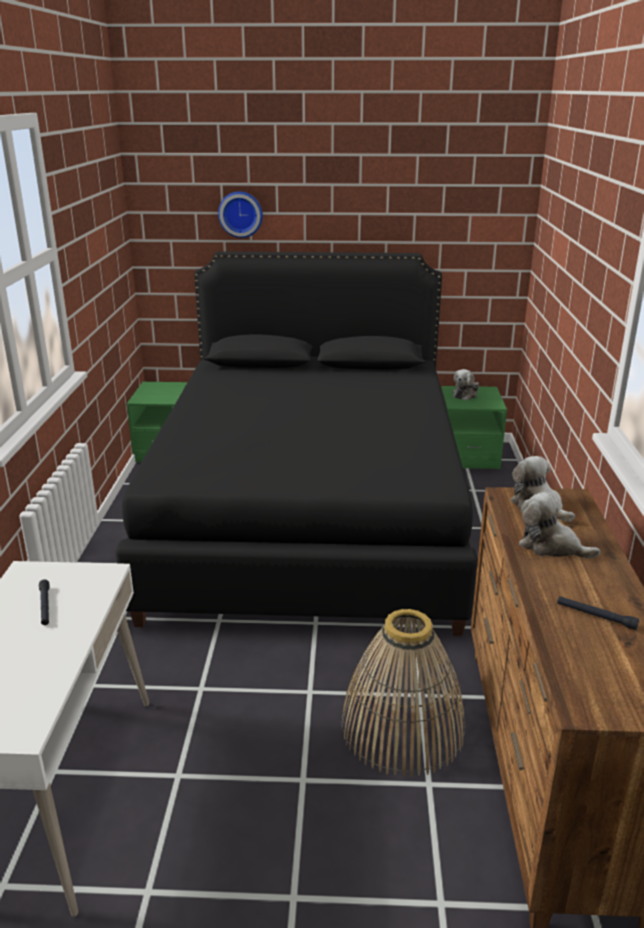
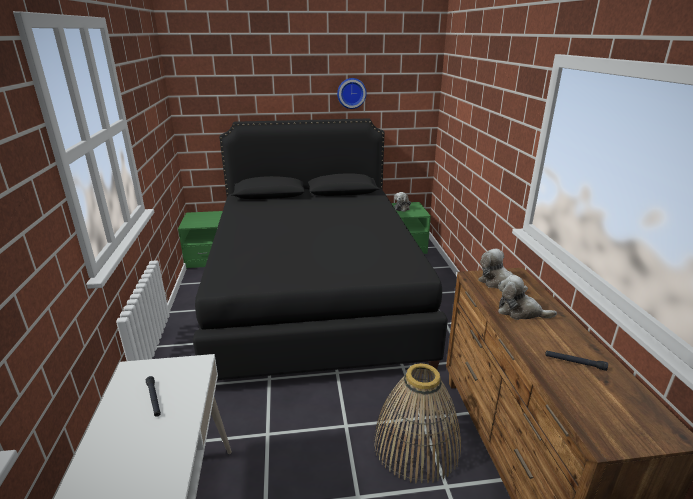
camera: 10 degrees left, 0 degrees up
wall clock [218,191,263,238] -> wall clock moved to [337,78,367,109]

